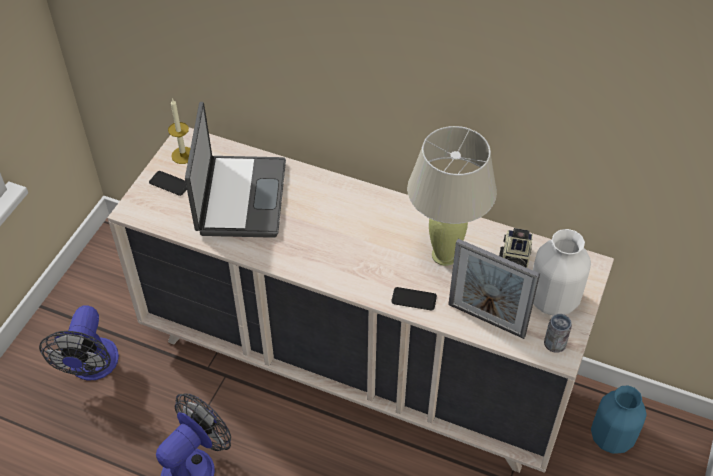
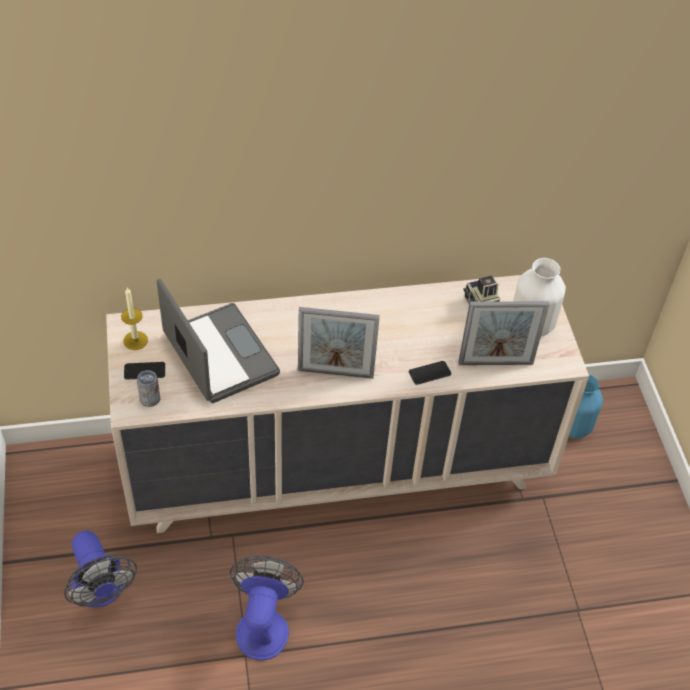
camera: 35 degrees left, 0 degrees up
beige table lamp [407,126,497,266] -> none
can [544,314,572,353] -> can moved to [137,370,160,407]
none -> picture frame [298,307,380,379]

